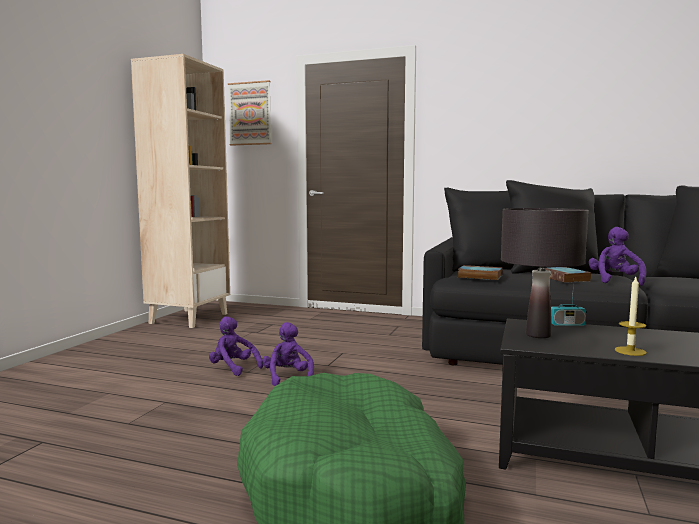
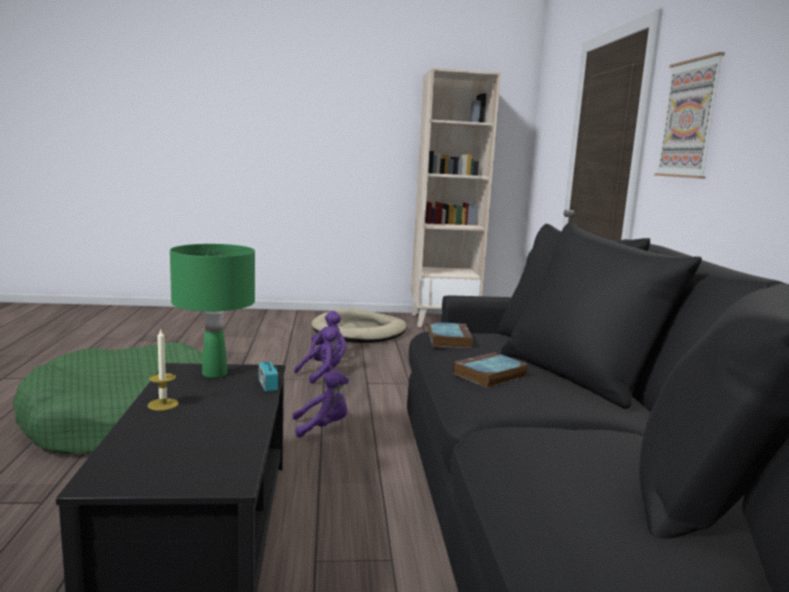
camera: 65 degrees right, 5 degrees up
picture [228,80,272,146] -> picture moved to [654,52,725,179]
black table lamp [501,208,589,338] -> green table lamp [170,244,255,378]
purple plush toy [589,227,646,286] -> purple plush toy moved to [292,370,349,438]
none -> beige dog bed [311,308,407,343]

